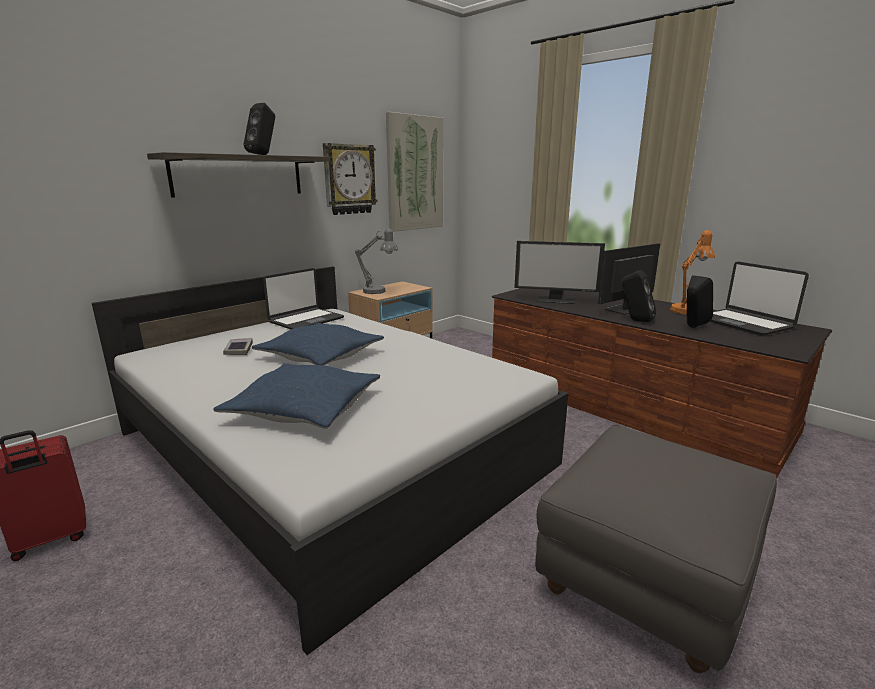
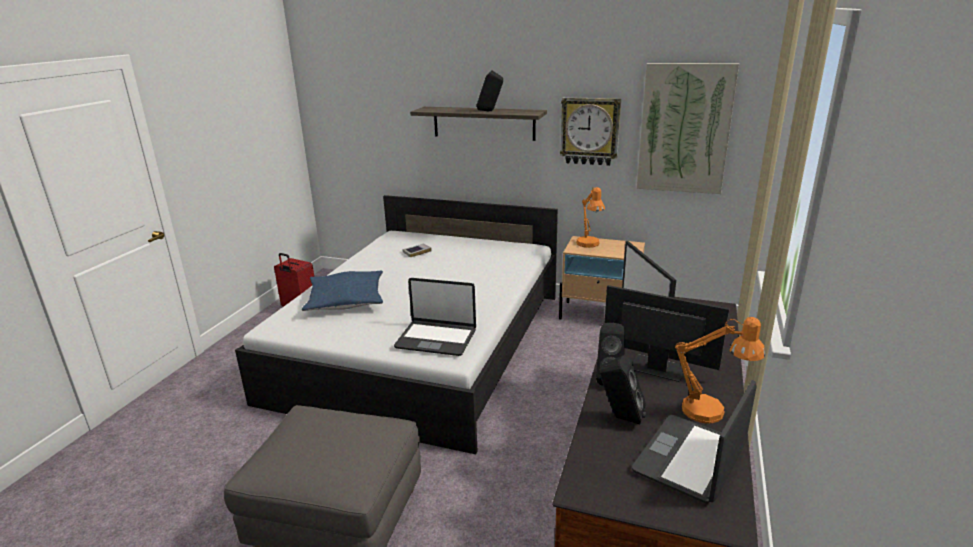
camera: 65 degrees right, 5 degrees up
blue pillow [252,323,384,365] -> none
laptop [263,268,344,329] -> laptop moved to [394,278,476,356]
grey table lamp [355,228,398,294] -> orange table lamp [576,187,605,248]

